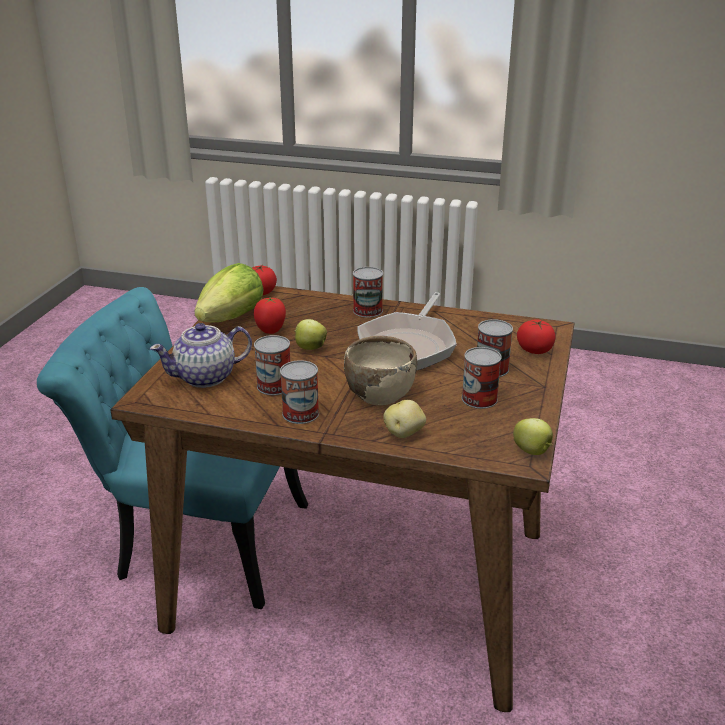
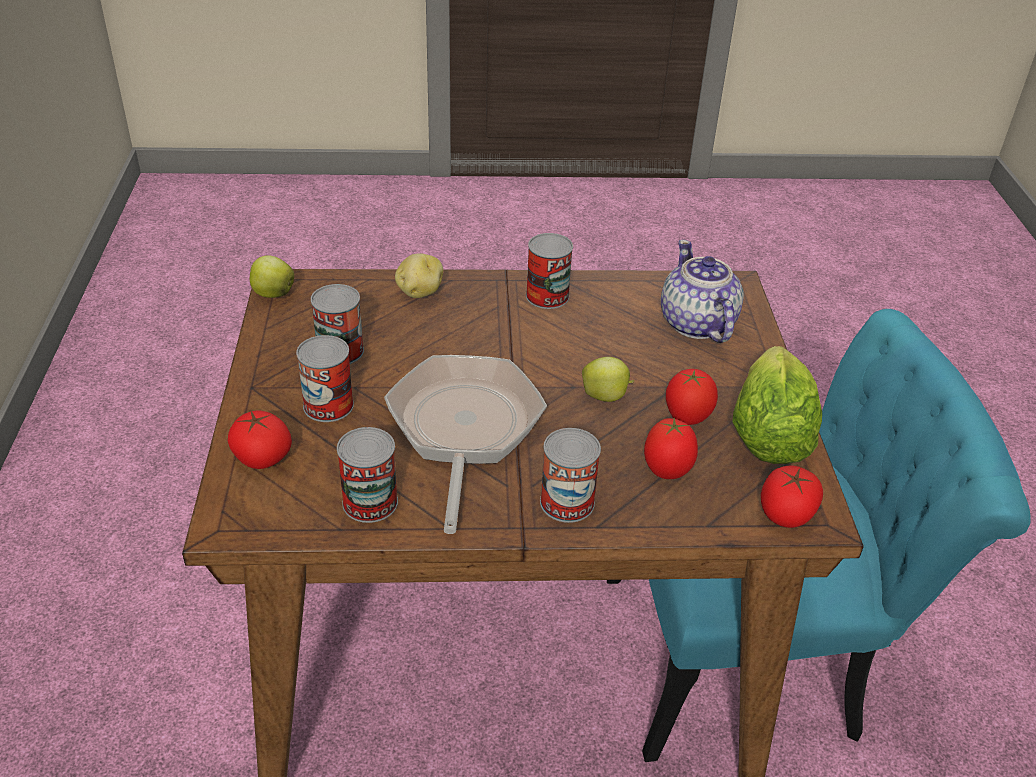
camera: 160 degrees right, 10 degrees up
teapot [150,323,252,388] -> teapot turned 60 degrees counterclockwise [661,240,744,343]
can [254,335,290,395] -> can moved to [337,427,398,523]
beige bowl [344,336,417,405] -> none
none -> tomato [644,418,698,479]

